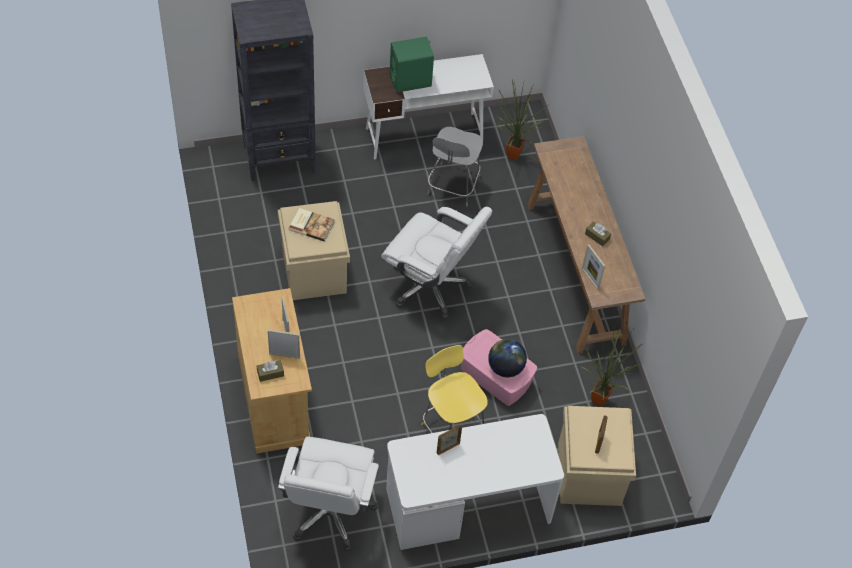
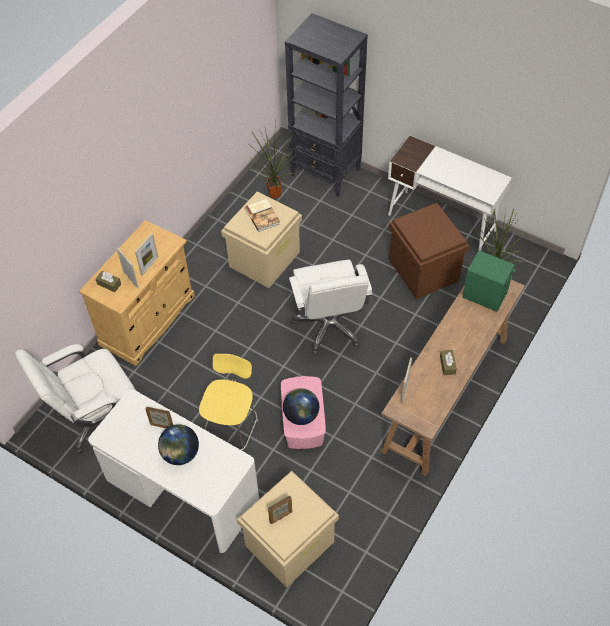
camera: 50 degrees right, 0 degrees up
green speaker [390,37,434,93] -> green speaker moved to [462,250,516,312]
grey stool [427,127,483,206] -> brown storage box [389,203,469,299]
potted plant [580,329,643,407] -> potted plant moved to [249,122,297,199]
none -> globe [158,424,199,465]

